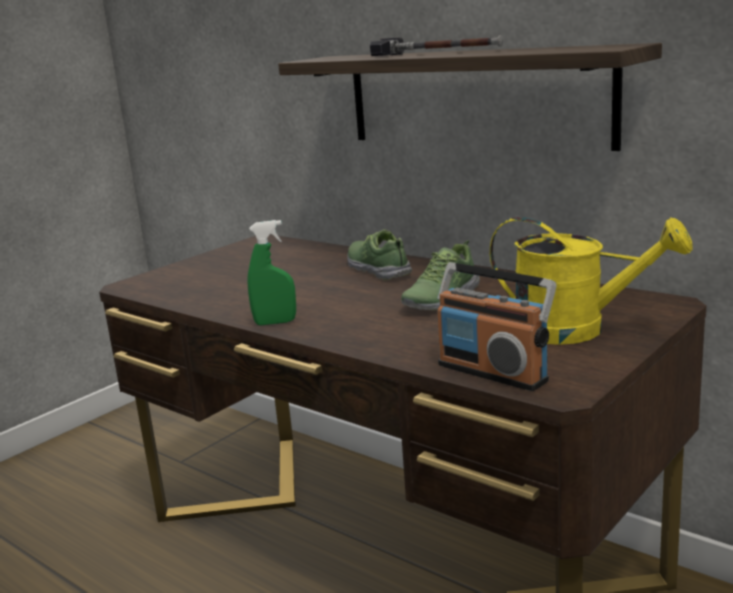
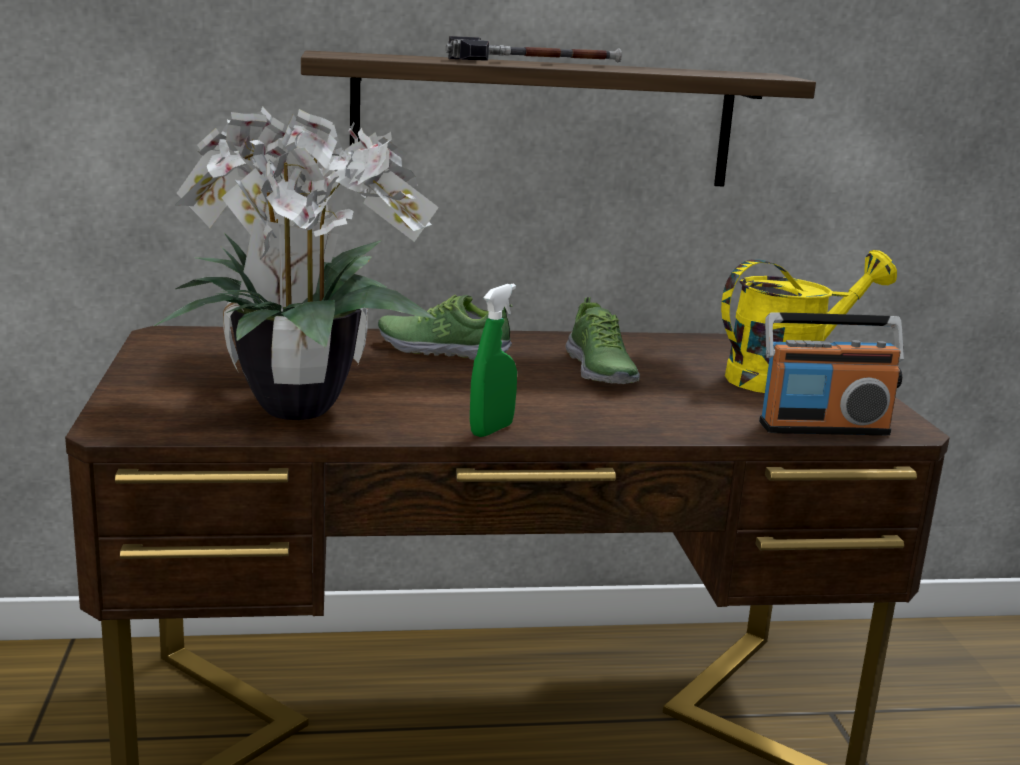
camera: 50 degrees left, 0 degrees up
none -> potted plant [154,107,439,420]

